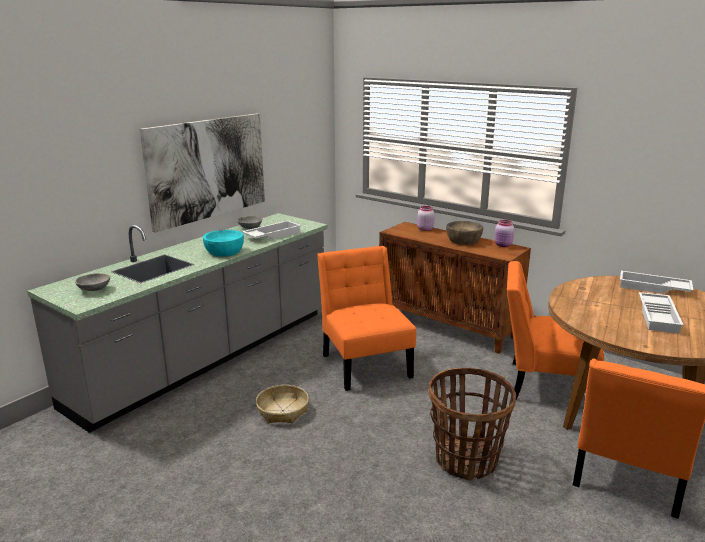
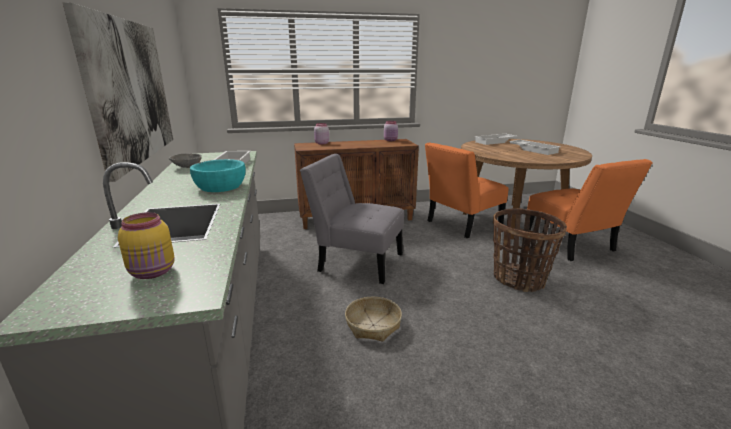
camera: 50 degrees left, 0 degrees up
grey bowl [75,273,110,291] -> yellow jar [118,212,175,279]
orange chair [317,246,416,391] -> grey chair [300,154,404,284]
brown bowl [446,221,483,245] -> none

